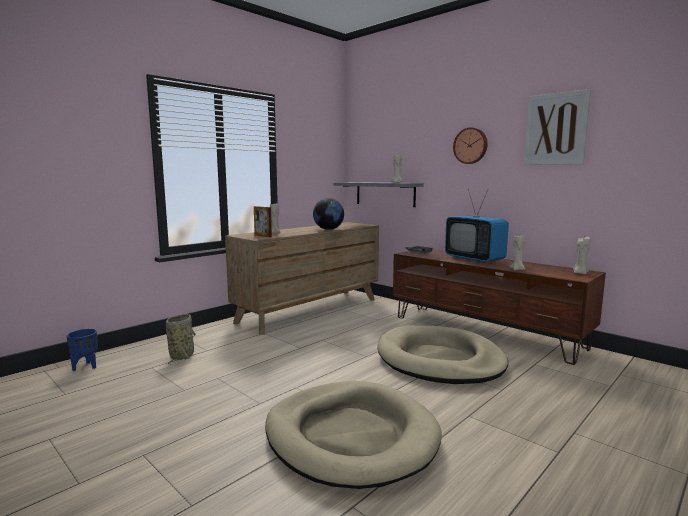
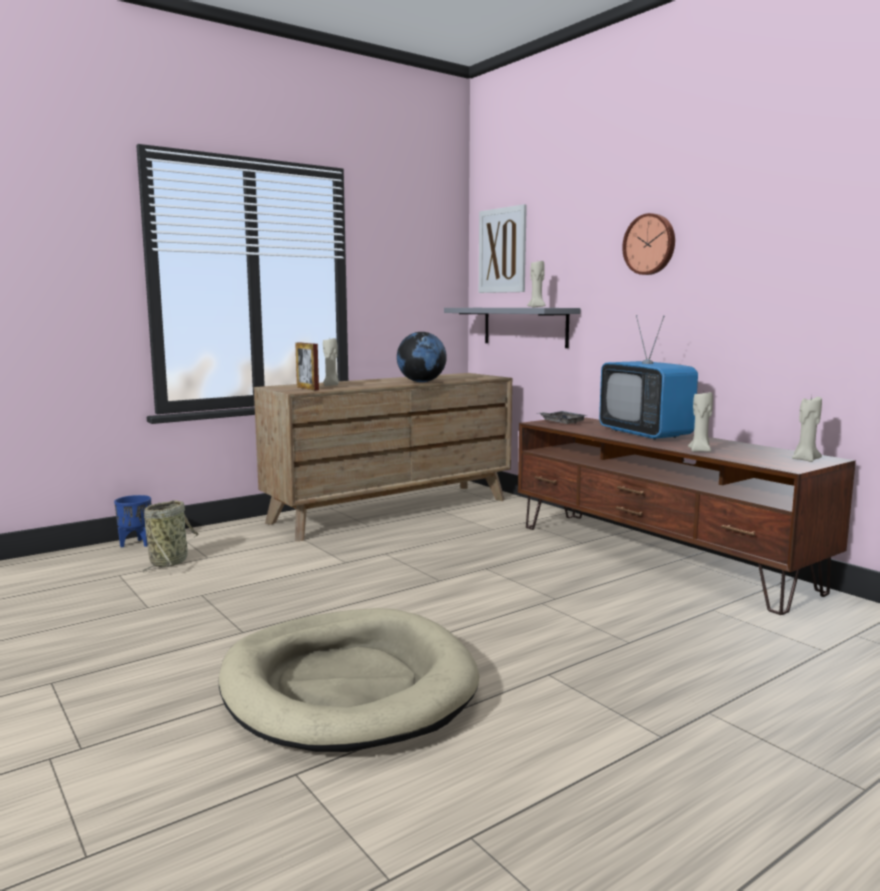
camera: 10 degrees right, 0 degrees up
blue planter [67,329,98,371] -> blue planter moved to [114,495,151,548]
beige dog bed [377,325,508,384] -> none
picture [524,89,591,165] -> picture moved to [479,204,527,293]

